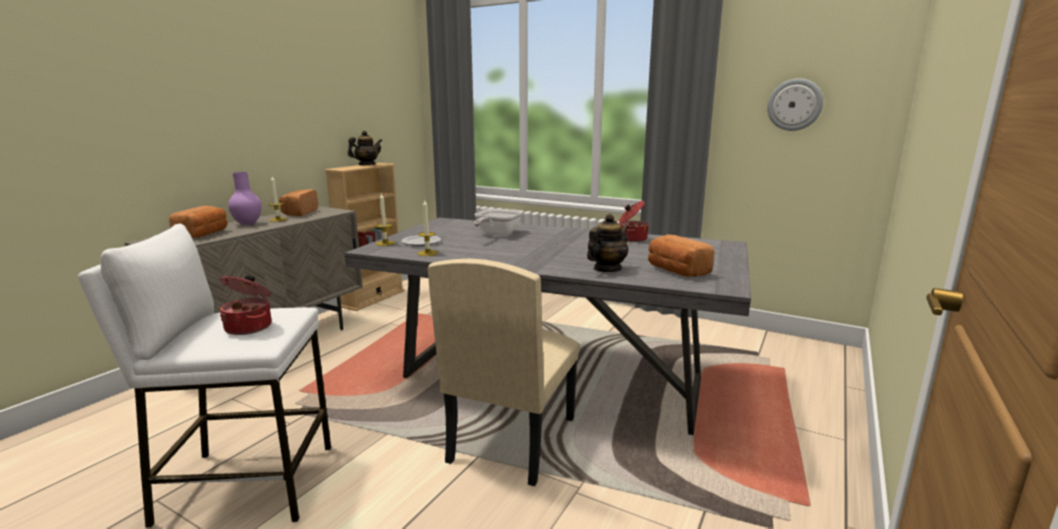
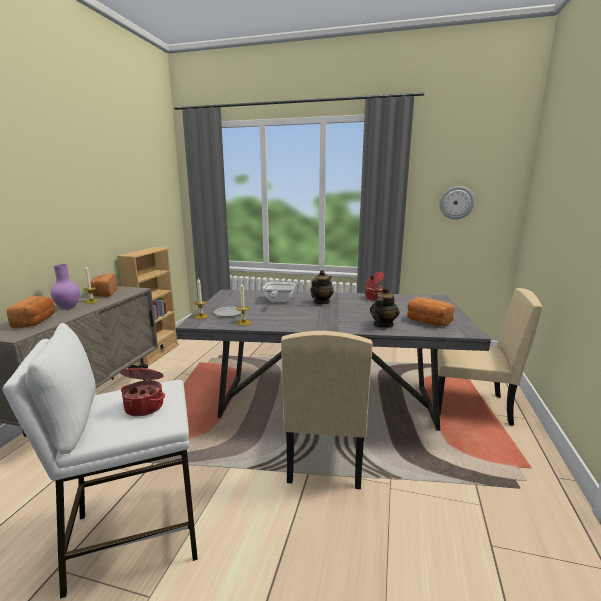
camera: 15 degrees left, 0 degrees up
teapot [348,131,382,165] -> teapot moved to [311,270,334,304]
none -> beige chair [437,288,542,426]

